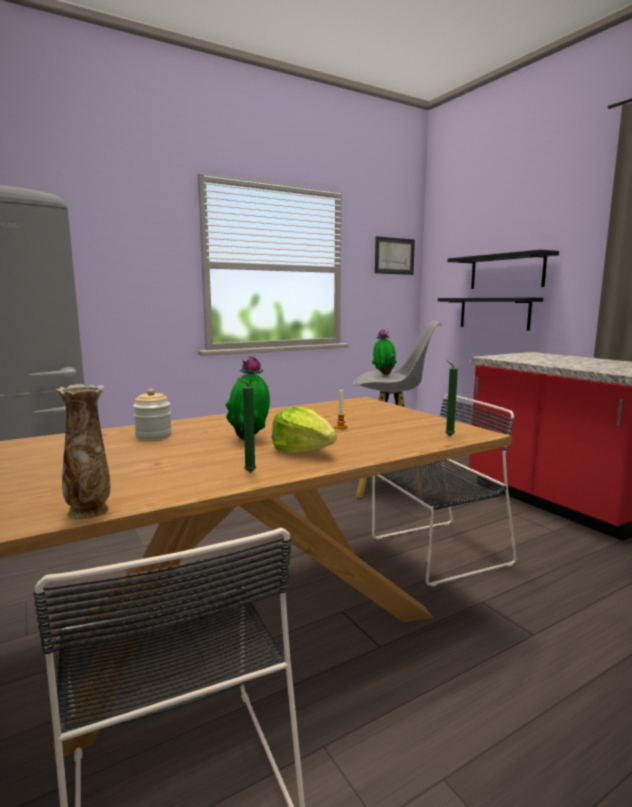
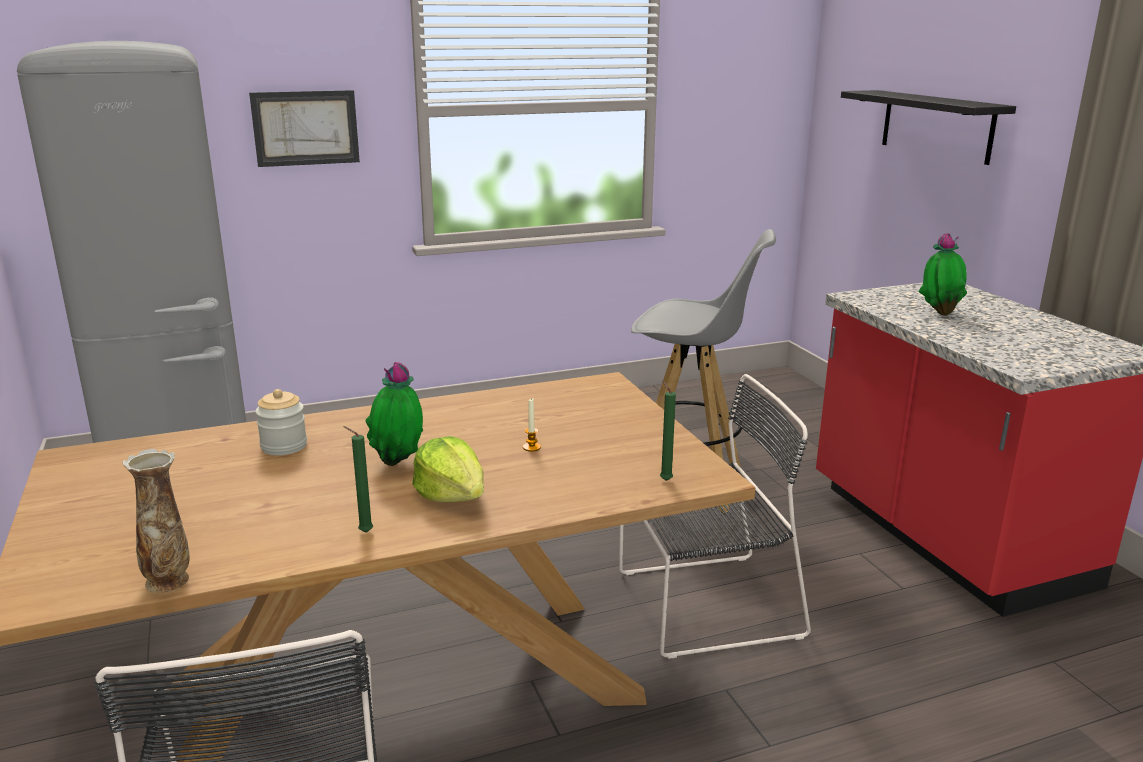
camera: 10 degrees right, 10 degrees up
potted plant [372,329,397,375] -> potted plant moved to [918,233,967,316]
picture [375,236,415,275] -> picture moved to [249,90,360,167]
black shelf [438,298,543,331] -> none

